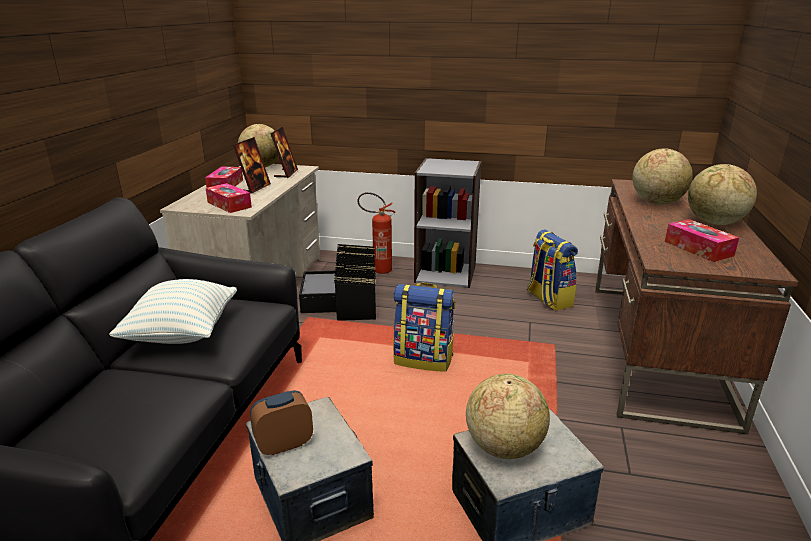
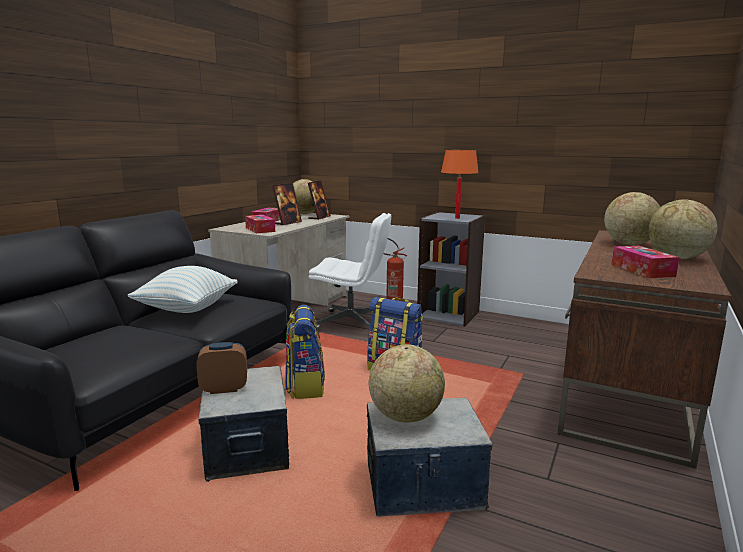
camera: 15 degrees right, 10 degrees down
black storage box [299,244,376,321] -> white office chair [309,213,391,331]
backpack [527,230,578,311] -> backpack moved to [285,305,325,399]
none -> orange table lamp [441,150,479,219]

